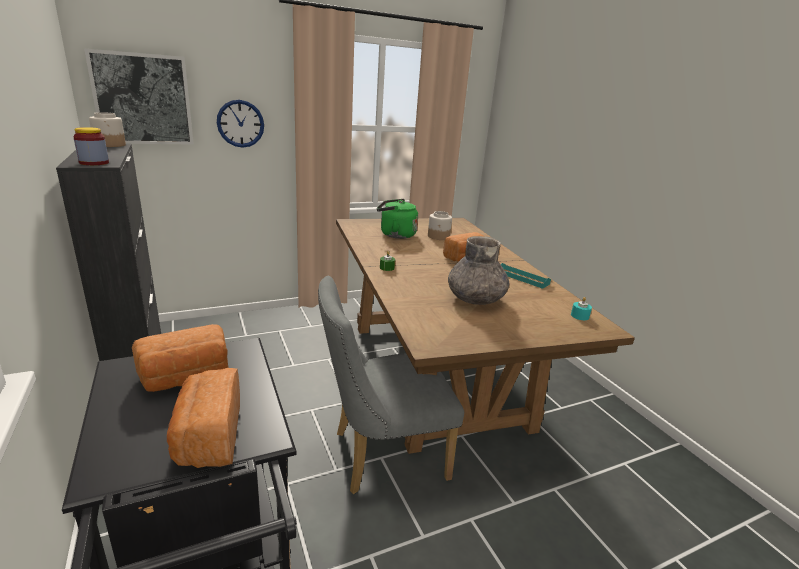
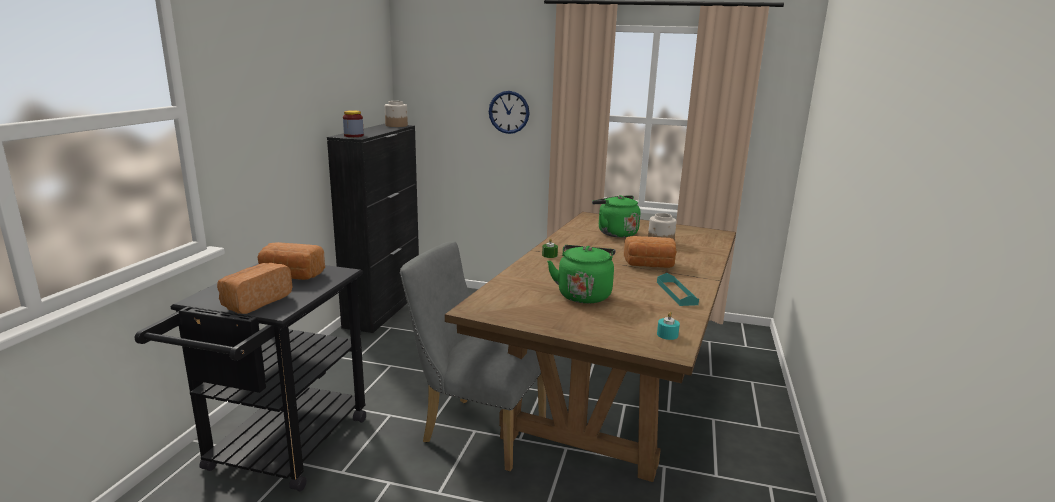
camera: 40 degrees right, 5 degrees down
picture [84,49,194,145] -> none
grey vase [448,236,509,305] -> green kettle [547,245,615,304]

